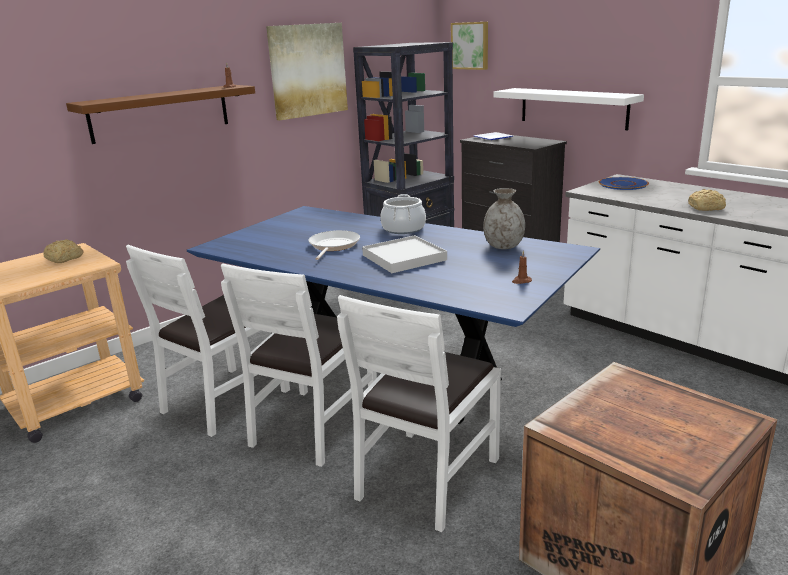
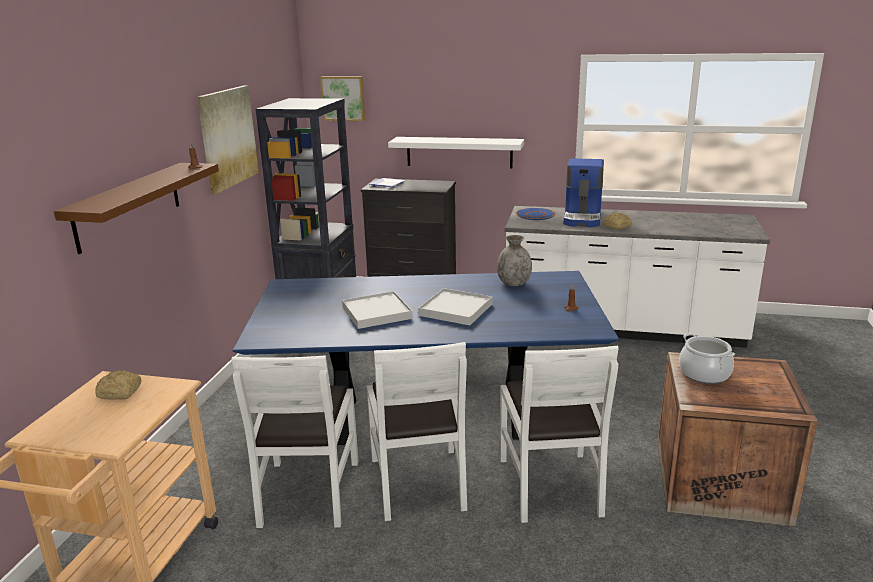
camera: 35 degrees left, 0 degrees up
frying pan [308,230,360,260] -> white tray [342,291,413,329]
cooking pot [380,194,426,234] -> cooking pot moved to [679,333,735,384]
none -> coffee machine [564,158,604,227]

